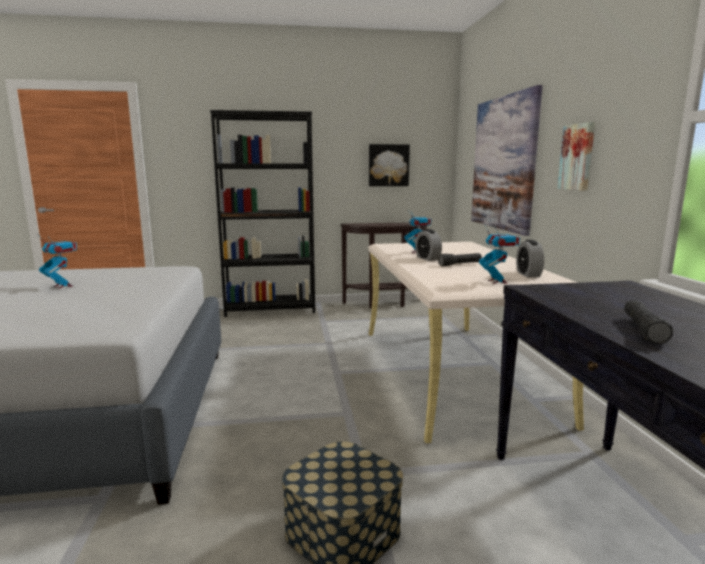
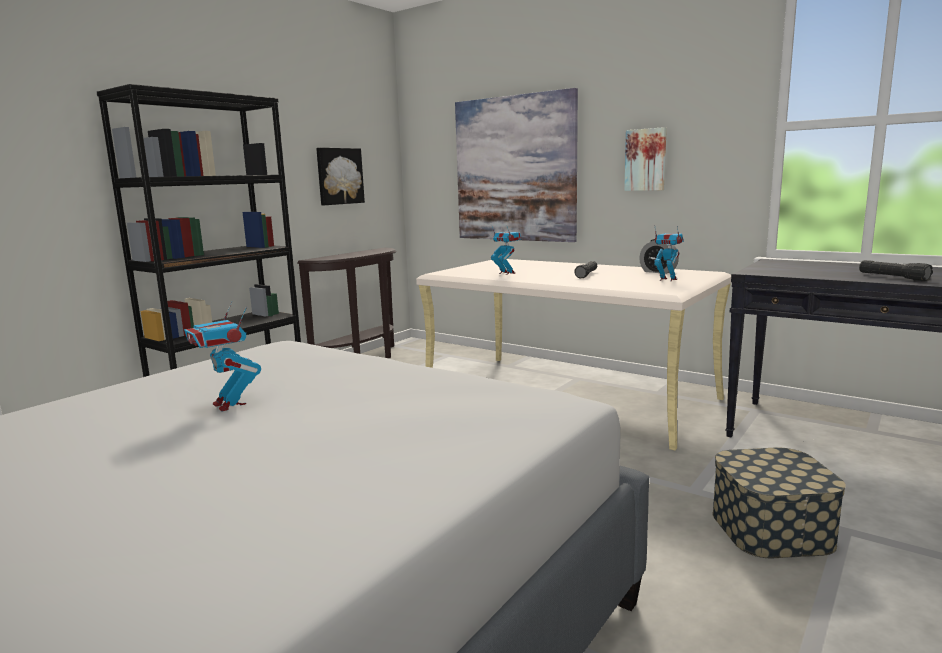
camera: 45 degrees left, 0 degrees up
toy robot [39,236,77,289] -> toy robot turned 120 degrees counterclockwise [184,301,261,411]
alarm clock [415,229,442,261] -> none

